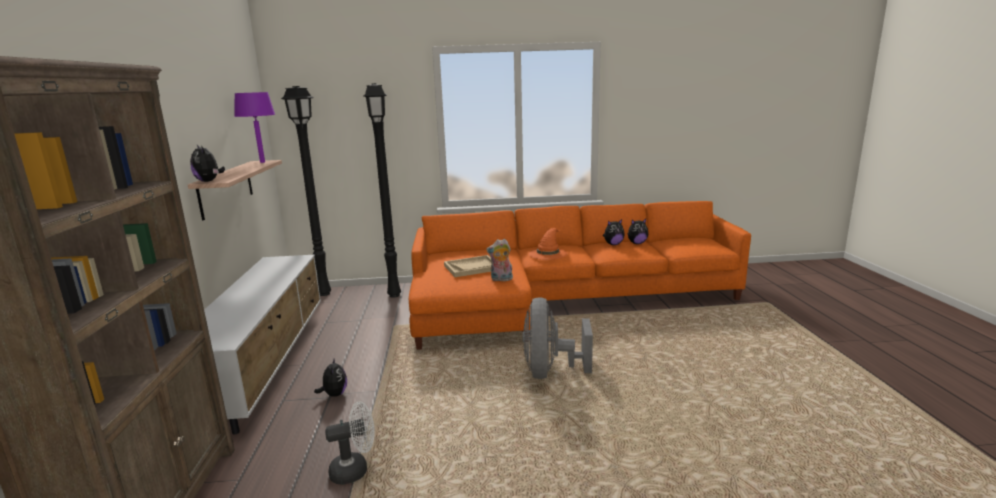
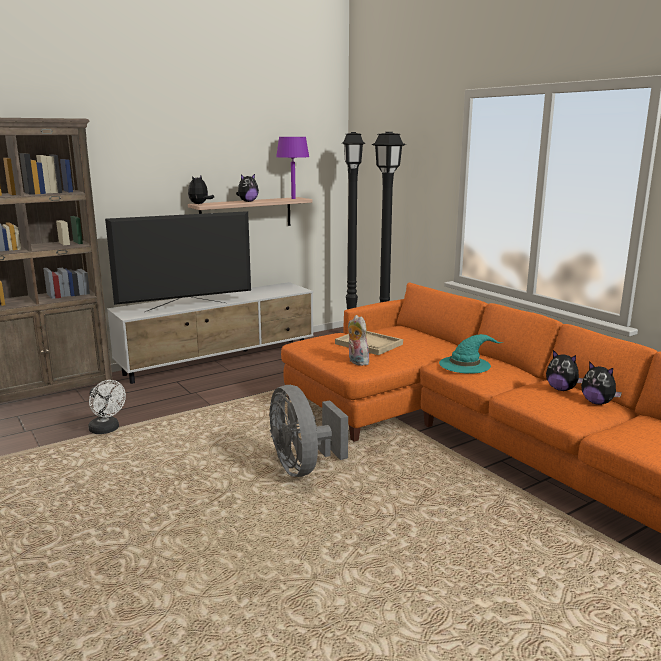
camera: 60 degrees right, 0 degrees up
plush toy [314,357,347,397] -> plush toy moved to [236,174,259,202]
grey fan [523,297,593,379] -> grey fan turned 90 degrees counterclockwise [269,385,348,477]
orange hat [529,228,567,260] -> turquoise hat [439,334,503,373]
none -> television [105,211,251,312]

